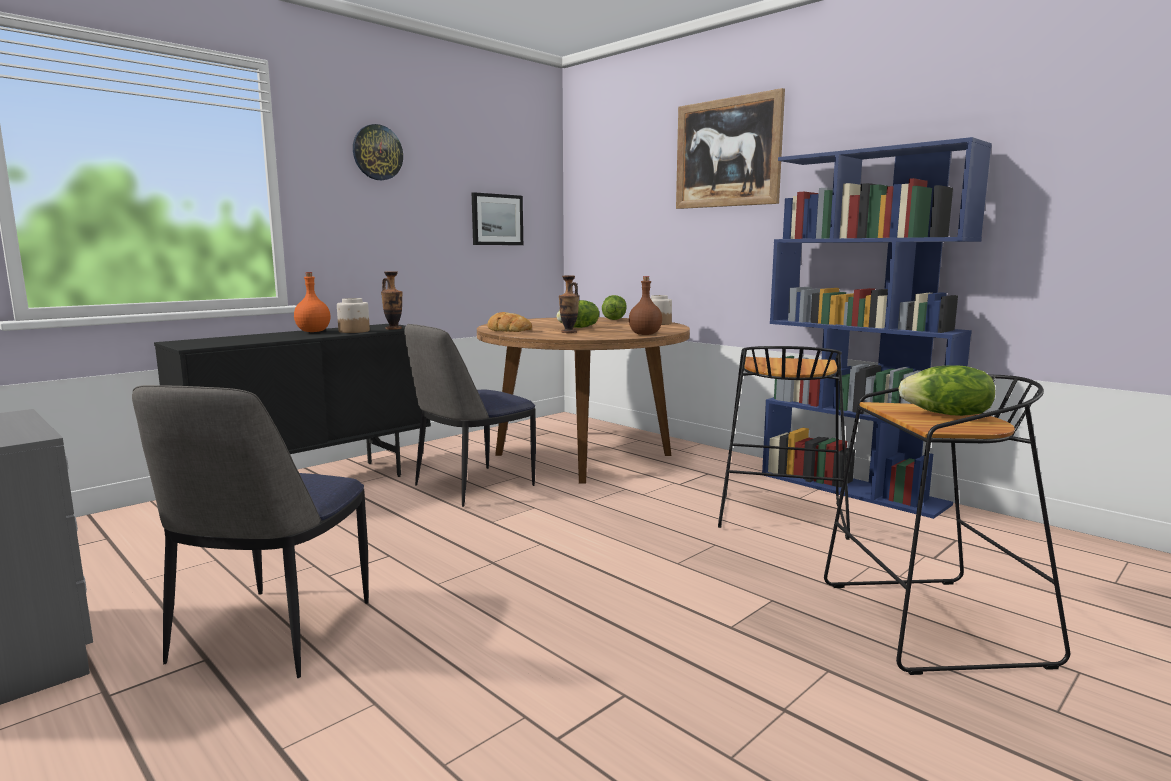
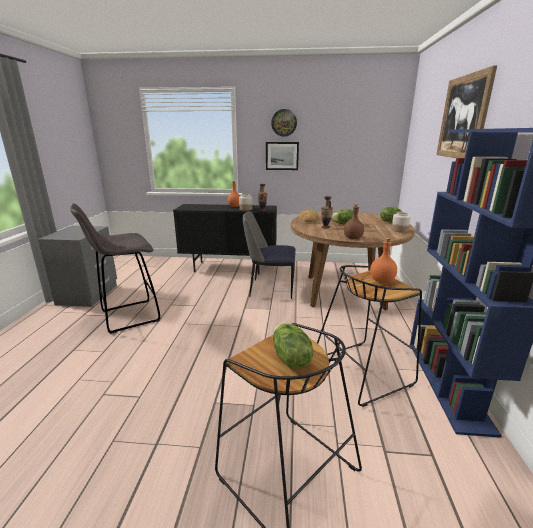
camera: 50 degrees right, 10 degrees up
chair [132,385,369,678] -> grey stool [70,203,160,334]
picture [472,192,523,245] -> picture moved to [266,142,299,170]
none -> orange bottle [370,238,397,283]

